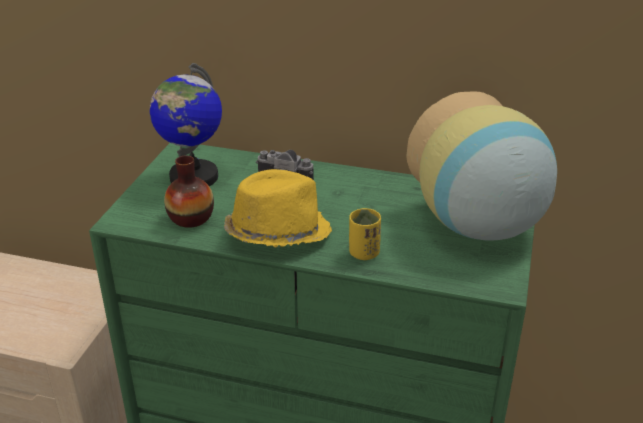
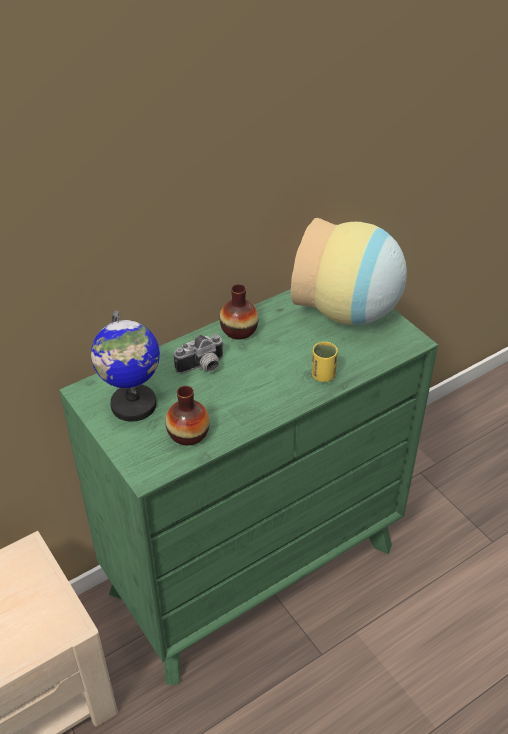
camera: 50 degrees left, 10 degrees up
yellow hat [224,169,332,248] -> none
none -> vase [220,284,259,340]

